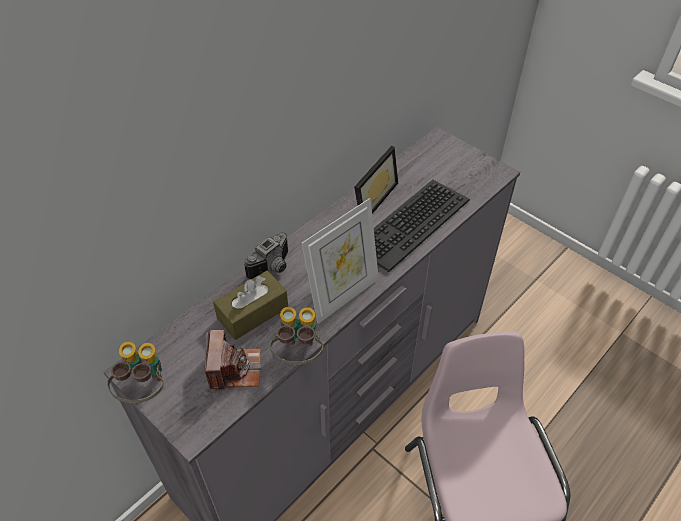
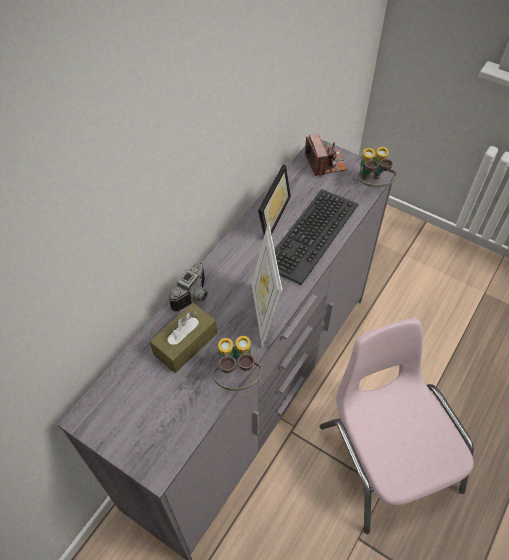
camera: 10 degrees left, 5 degrees up
binoculars [107,342,164,403] -> binoculars moved to [358,147,397,188]
camera [205,330,261,392] -> camera moved to [305,134,347,177]
picture frame [302,198,379,324] -> picture frame turned 135 degrees clockwise [252,222,283,348]

